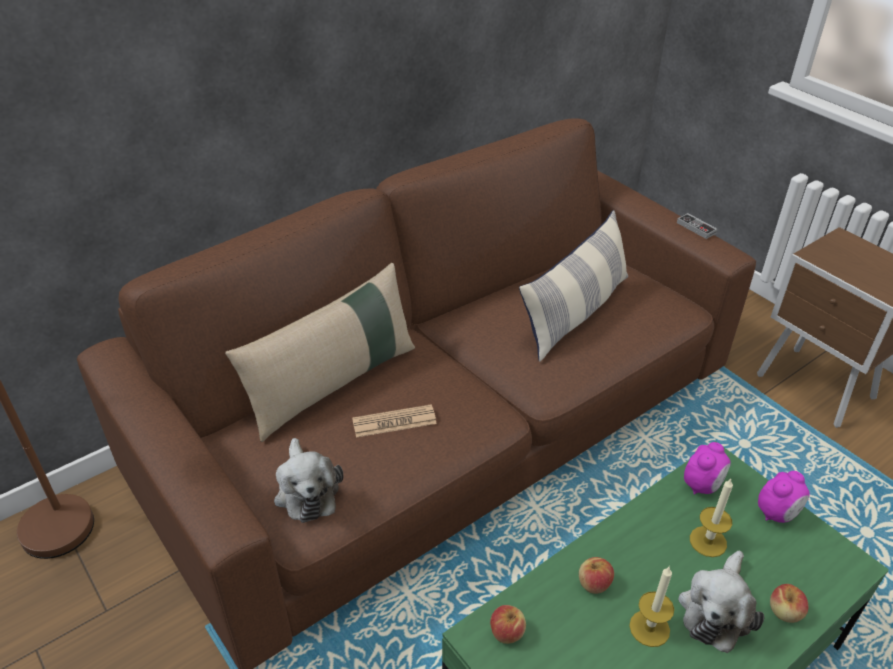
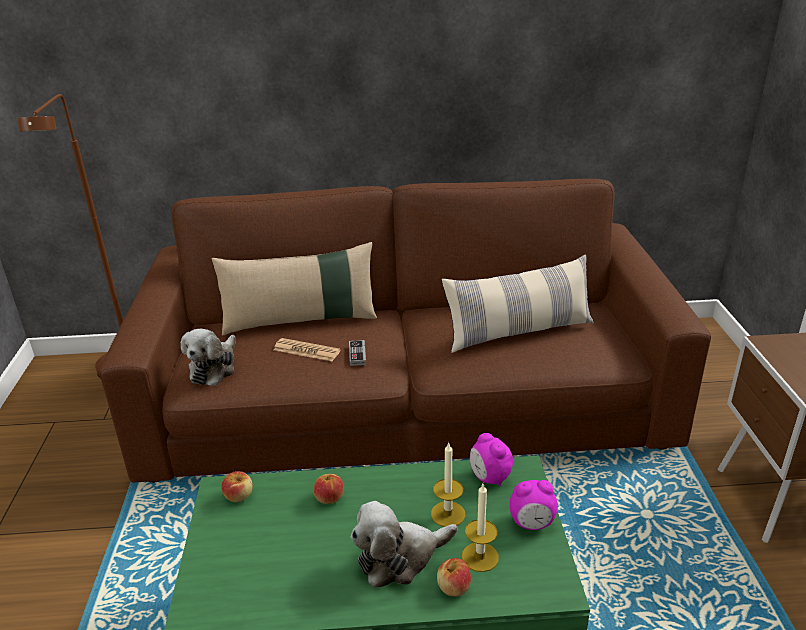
camera: 35 degrees right, 10 degrees down
candle [629,566,674,647] -> candle moved to [462,484,499,572]
game controller [677,213,717,239] -> game controller moved to [349,340,366,366]
alarm clock [684,442,731,495] -> alarm clock turned 75 degrees clockwise [470,433,513,486]

